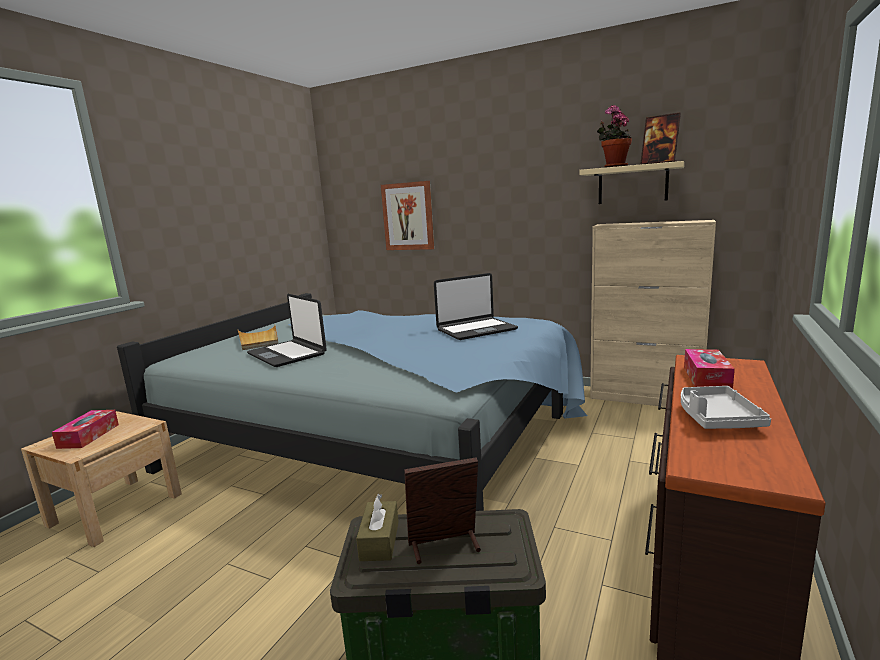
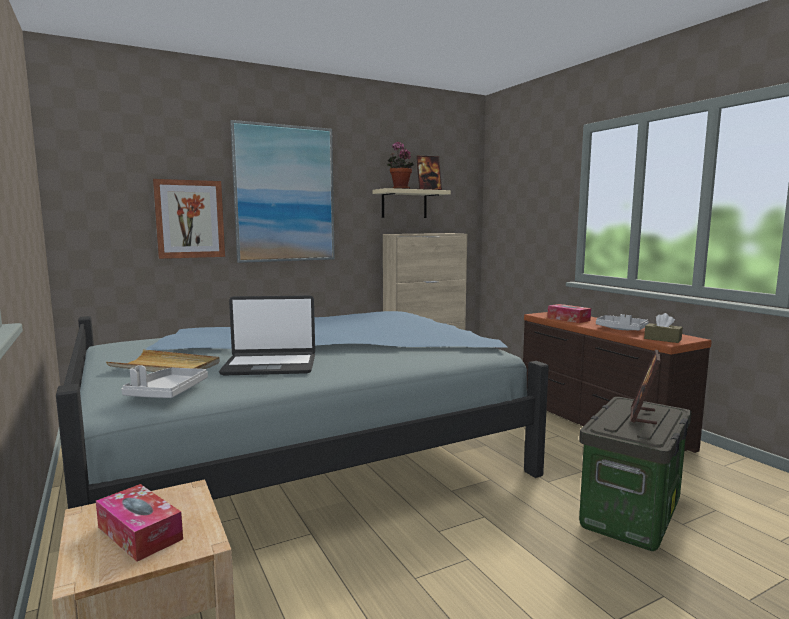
camera: 55 degrees left, 5 degrees down
brown tissue box [356,494,399,561] -> brown tissue box moved to [644,313,683,343]
laptop [434,273,518,340] -> none
none -> grey tray [121,365,208,398]
none -> picture [230,120,335,263]

